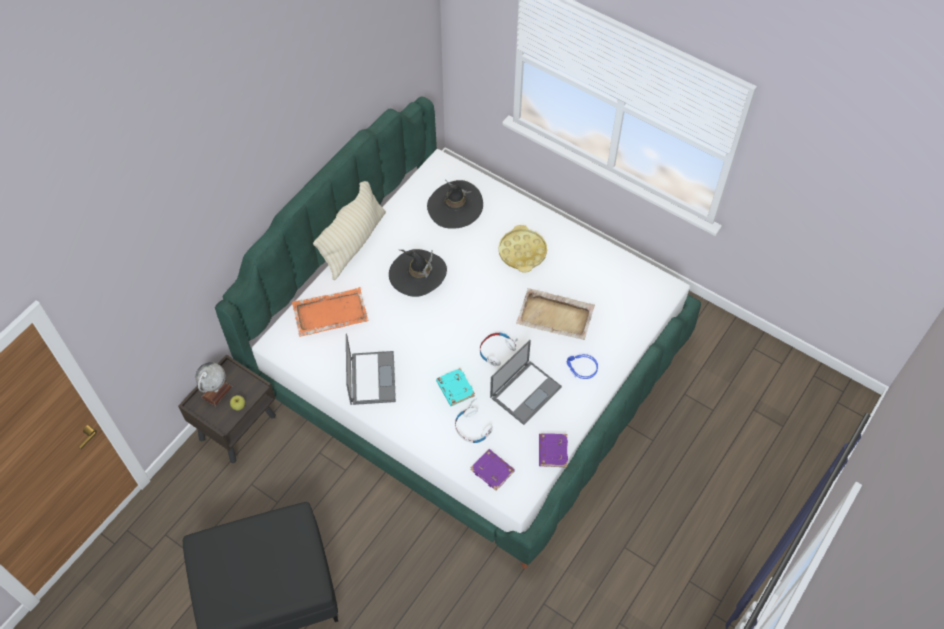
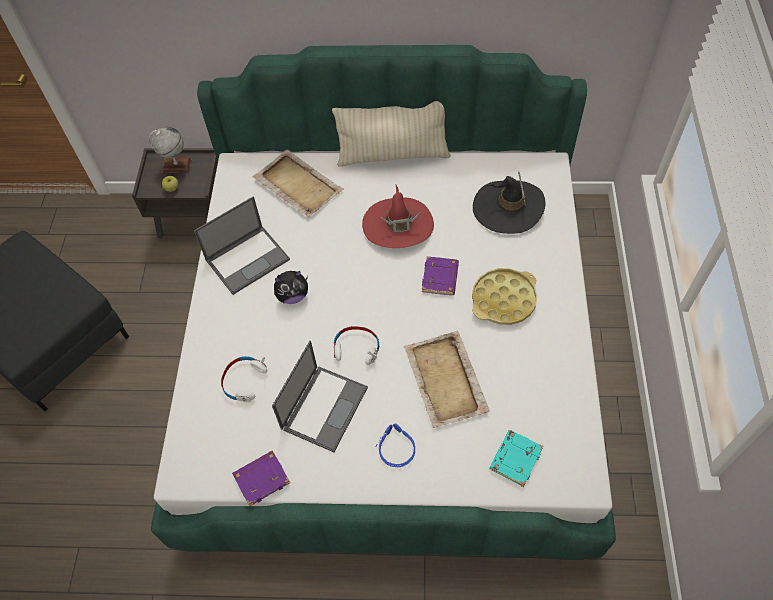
camera: 60 degrees right, 0 degrees up
orange tray [292,287,368,337] -> beige tray [252,150,344,217]
black hat [389,249,447,297] -> red hat [362,184,434,248]
turquoise book [436,368,475,406] -> turquoise book moved to [489,430,543,487]
purple book [471,449,515,491] -> purple book moved to [422,256,459,295]
laptop [490,340,562,425] -> laptop turned 75 degrees counterclockwise [272,341,368,452]
none -> plush toy [274,271,308,304]

